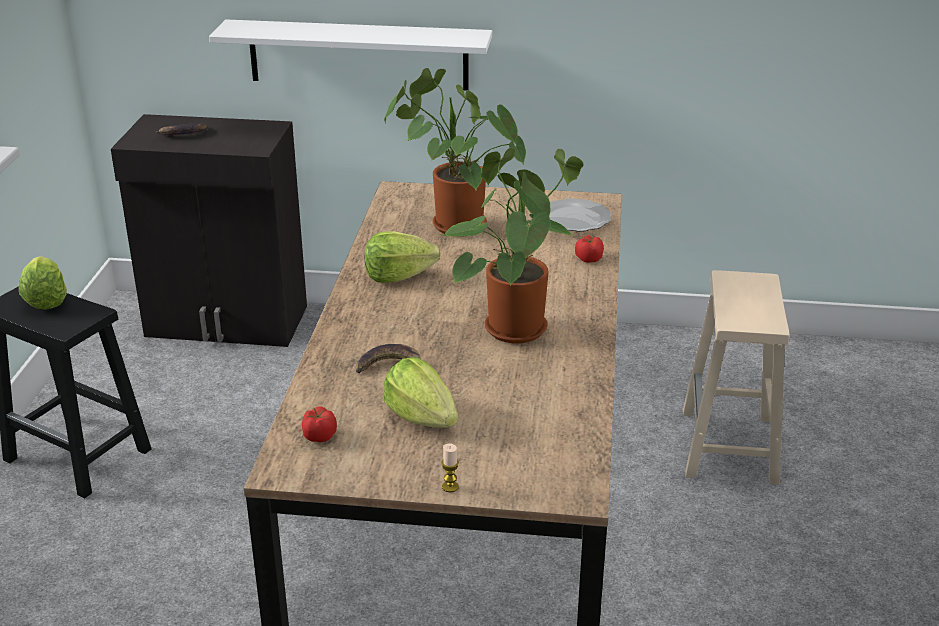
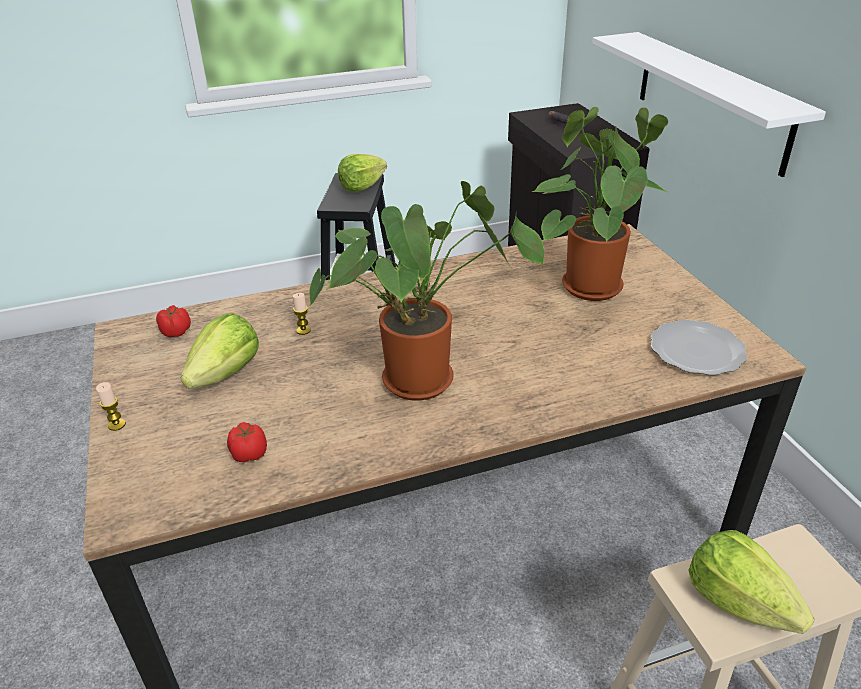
camera: 65 degrees right, 5 degrees up
banana [356,344,420,373] -> candle [292,293,311,335]
lettuce [365,231,441,283] -> lettuce moved to [688,530,815,634]
tomato [575,235,604,263] -> tomato moved to [227,422,267,462]

